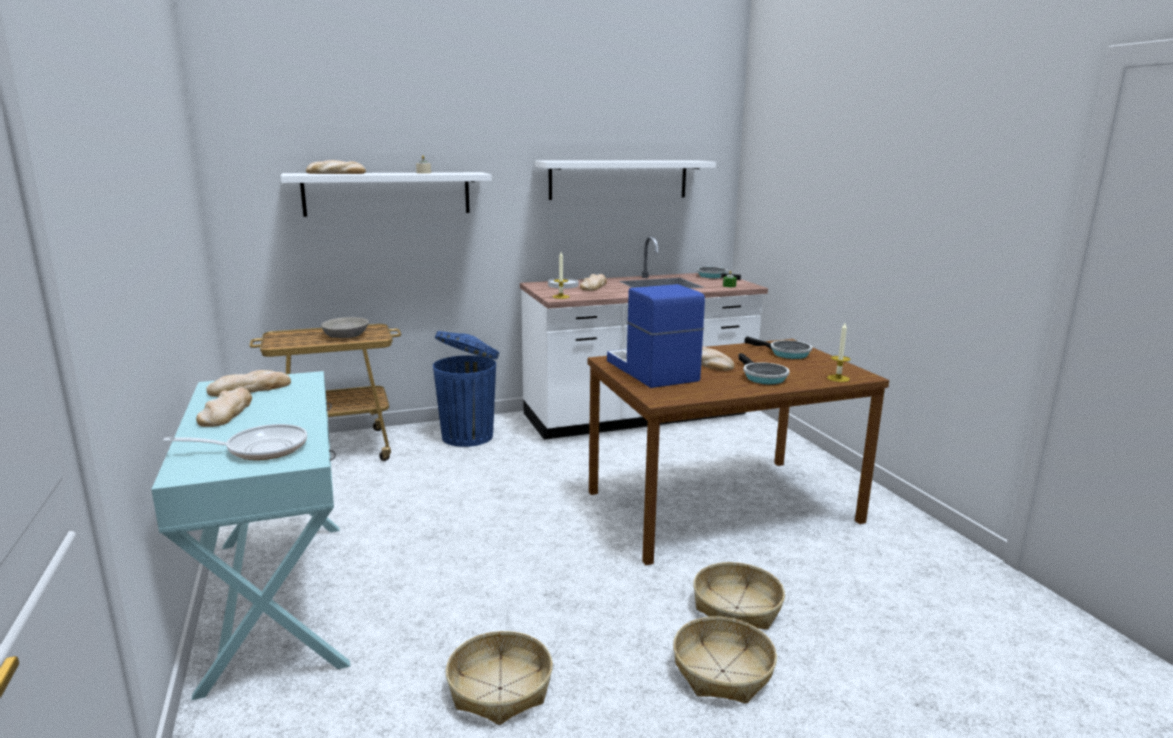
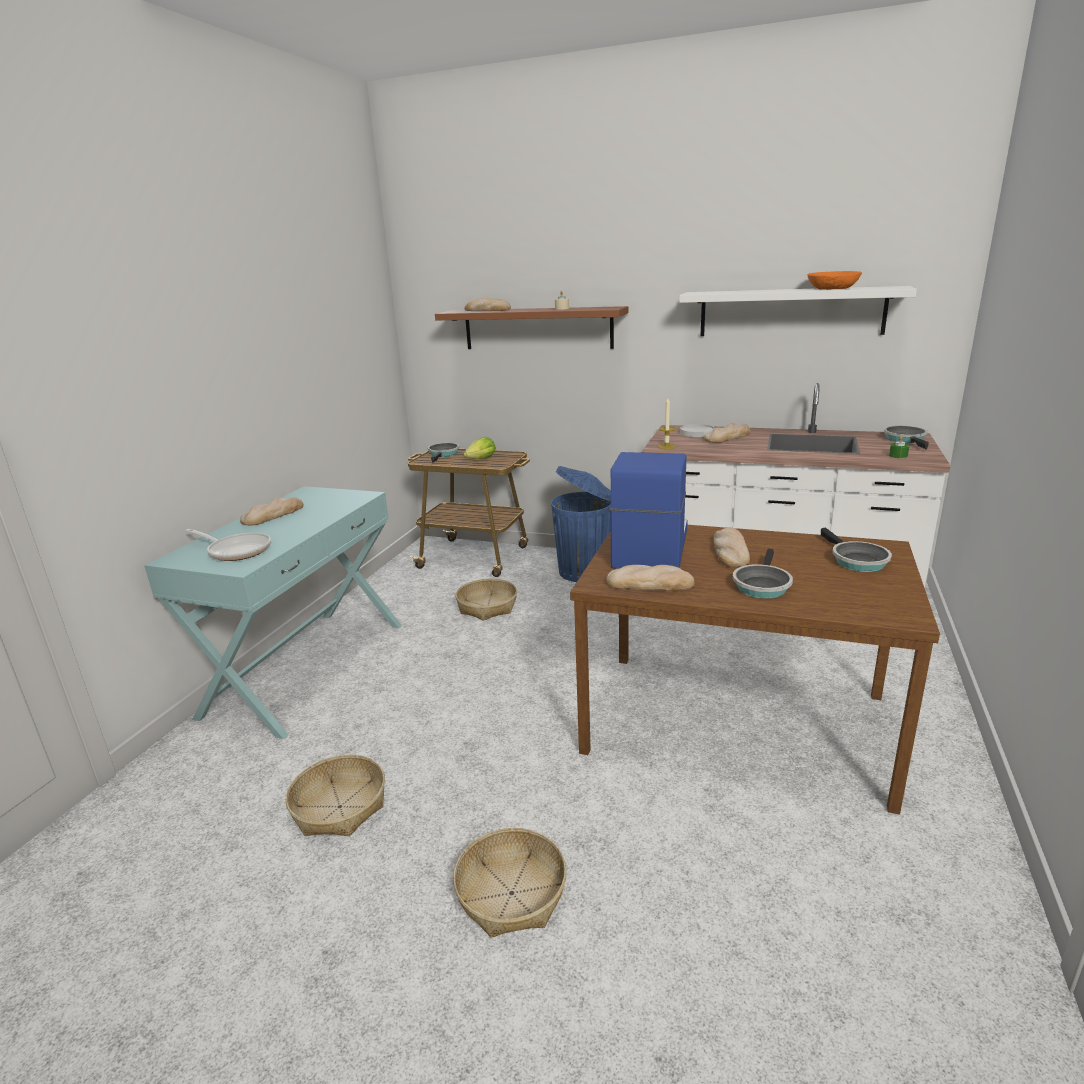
camera: 40 degrees right, 5 degrees up
bread [206,370,291,397] -> bread moved to [607,565,695,592]
white shelf [281,172,492,217] -> brown shelf [435,306,629,349]
grey bowl [321,317,369,338] -> lettuce [463,437,496,459]
basket [693,562,785,630] -> basket moved to [455,579,517,621]
candle [827,323,850,382] -> none
none -> frying pan [428,443,459,463]
none -> orange bowl [807,271,862,290]

